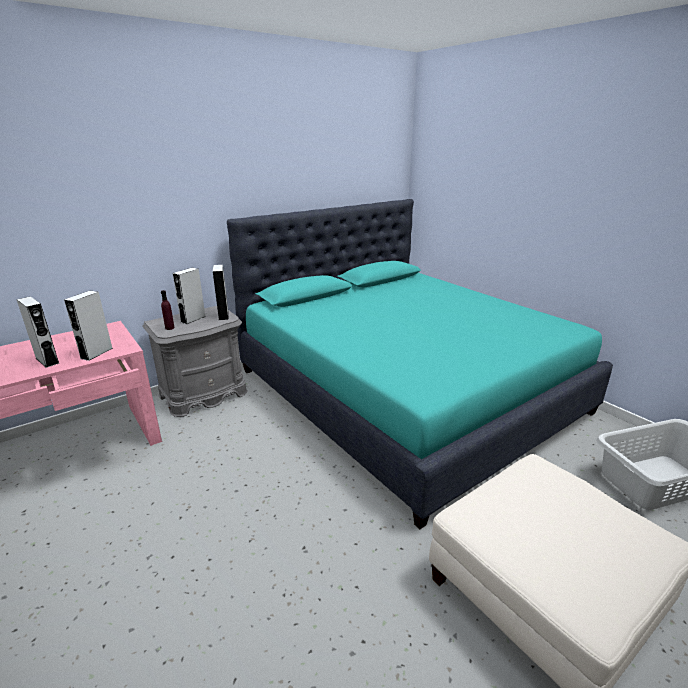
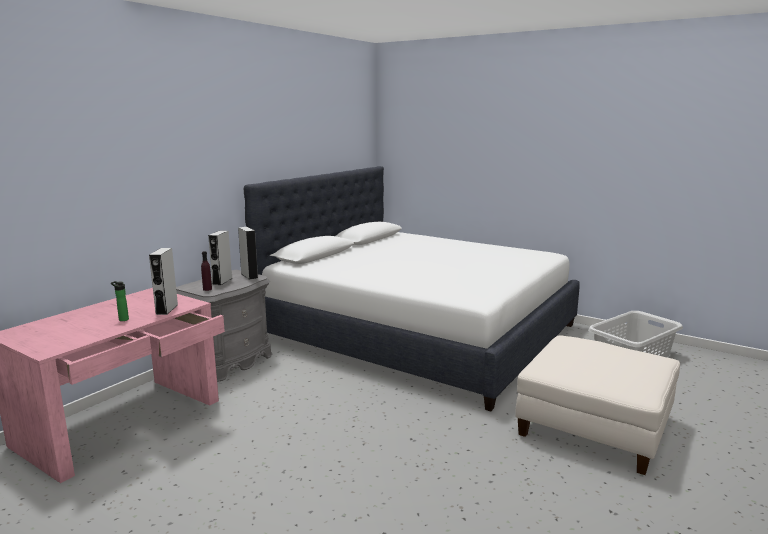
camera: 20 degrees left, 10 degrees down
grey speaker [16,296,60,368] -> bottle [111,281,129,321]
turquoise bed [227,199,613,529] -> white bed [244,166,580,411]

